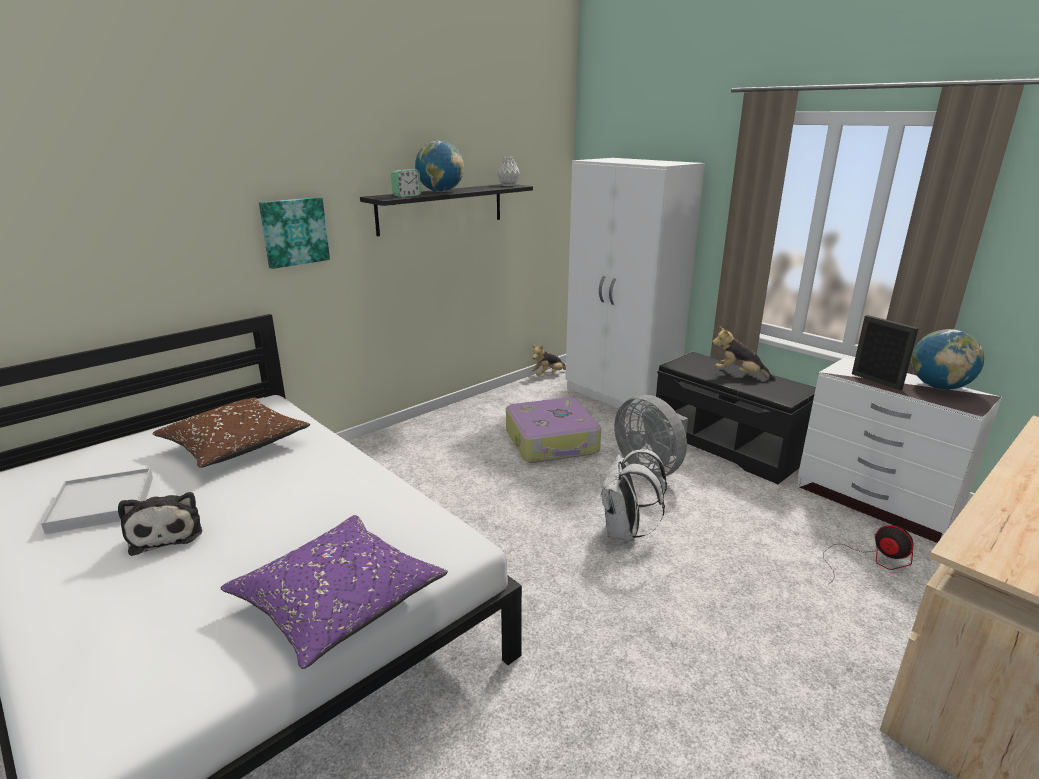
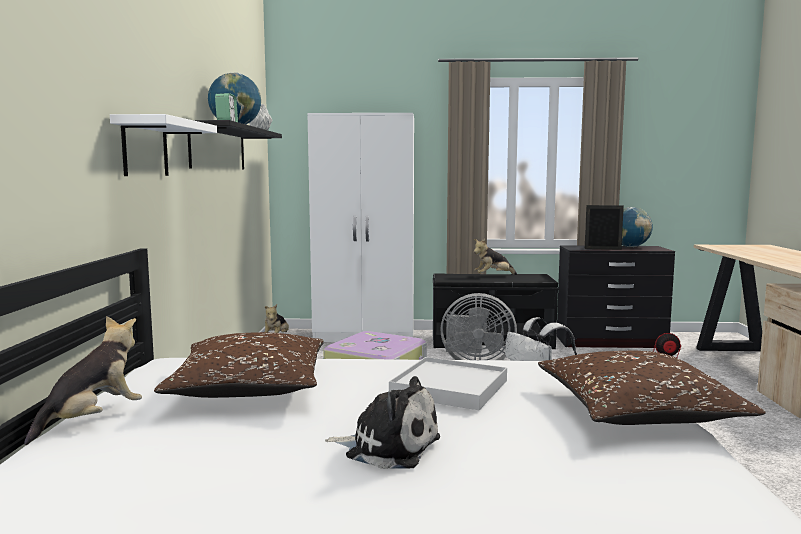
camera: 45 degrees left, 15 degrees down
white tray [41,468,153,534] -> white tray moved to [389,357,507,410]
purple pillow [220,515,448,669] -> brown pillow [538,351,766,425]
picture [259,197,330,269] -> white shelf [110,114,217,176]
white dresser [797,357,1002,543] -> black dresser [557,246,675,348]
none -> plush toy [24,316,142,445]

